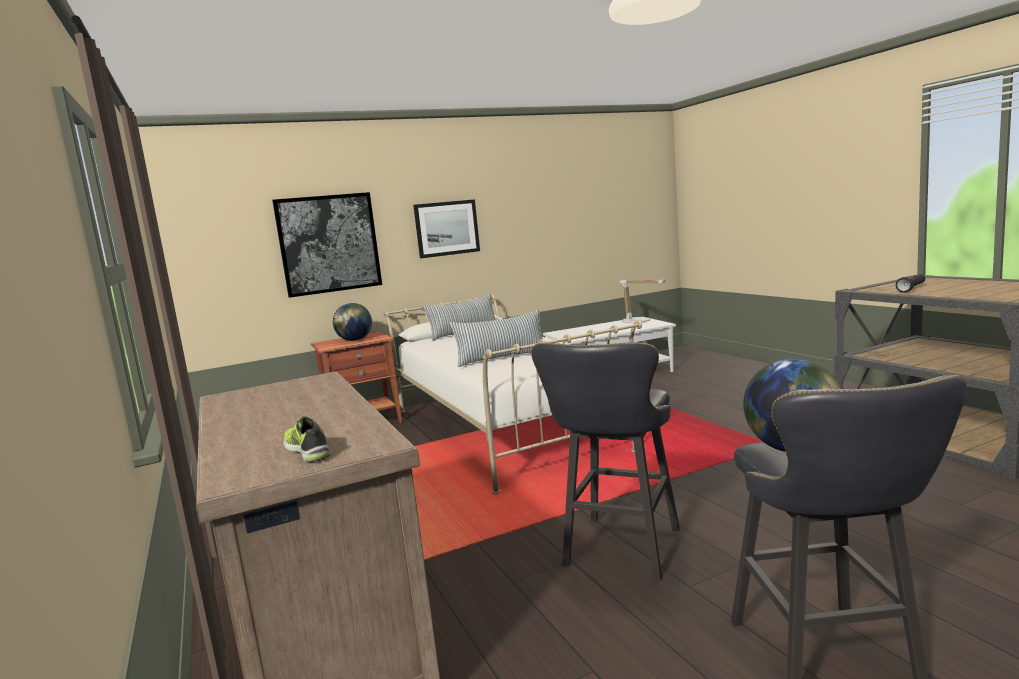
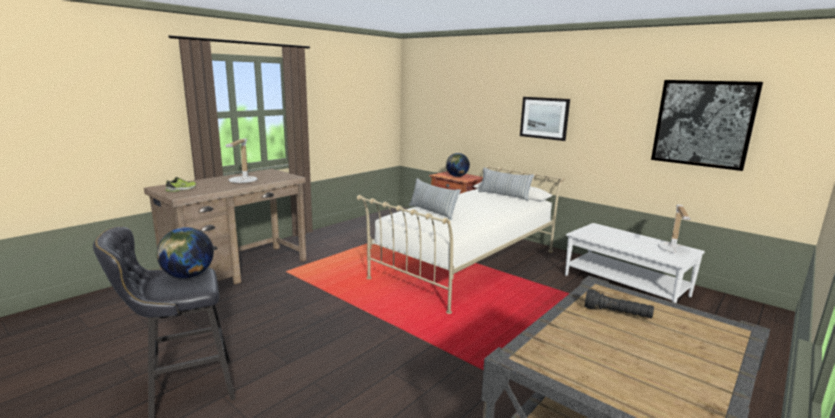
camera: 65 degrees right, 5 degrees up
picture [272,192,382,298] -> picture moved to [651,80,763,171]
black stool [531,342,680,582] -> none
none -> table lamp [225,138,257,183]

